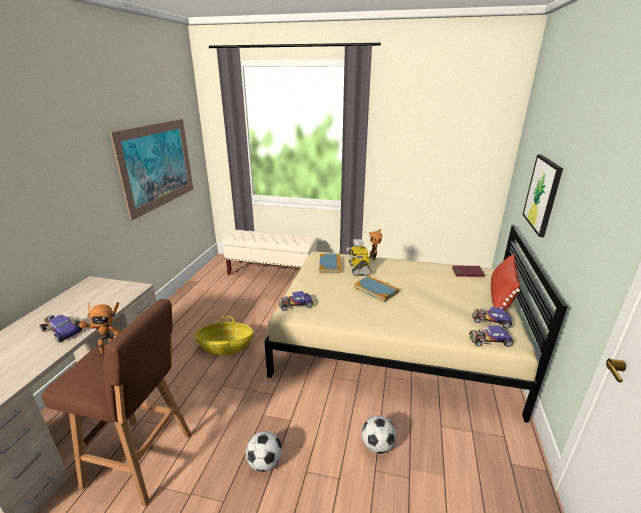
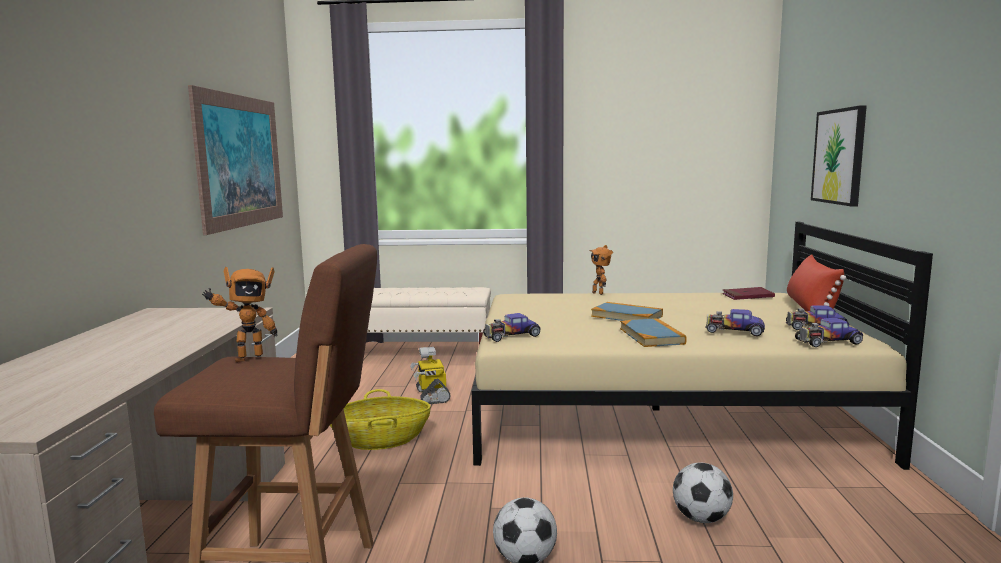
camera: 10 degrees left, 15 degrees down
toy car [39,315,82,342] -> toy car moved to [705,309,765,336]
book [319,254,341,273] -> book moved to [620,318,687,347]
toy robot [346,239,371,276] -> toy robot moved to [410,347,451,404]

